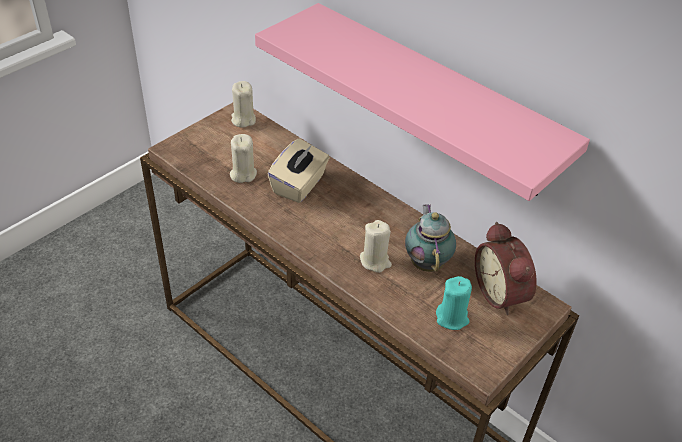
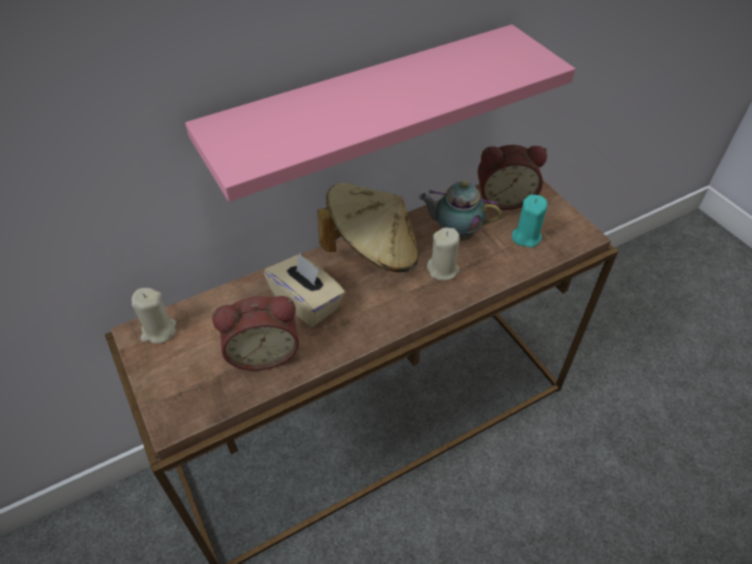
camera: 70 degrees left, 5 degrees up
beige candle [230,134,257,183] -> alarm clock [212,296,299,371]
none -> beige hat [317,183,419,272]

